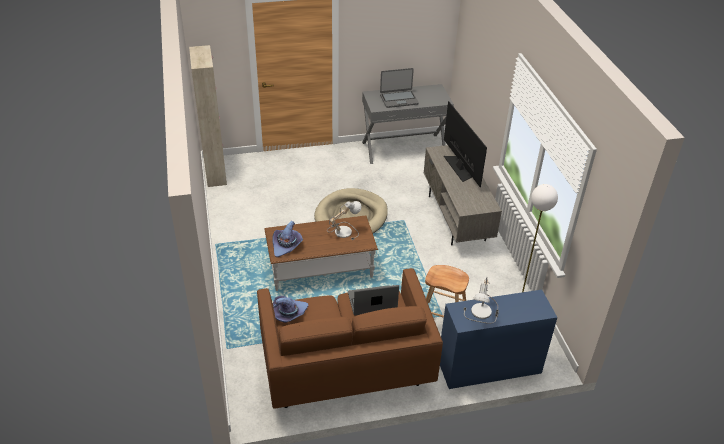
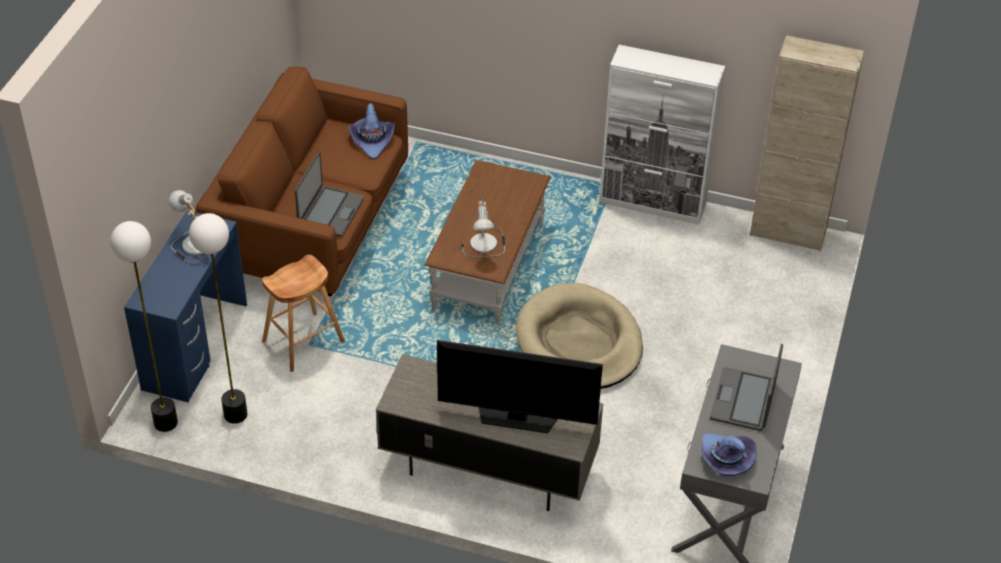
camera: 120 degrees right, 5 degrees up
purple hat [272,221,303,257] -> purple hat moved to [701,433,757,476]
none -> floor lamp [110,221,178,432]
none -> white cabinet [599,45,725,225]

